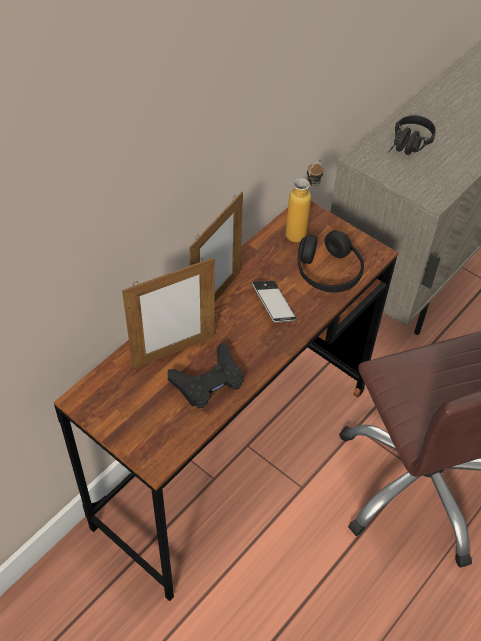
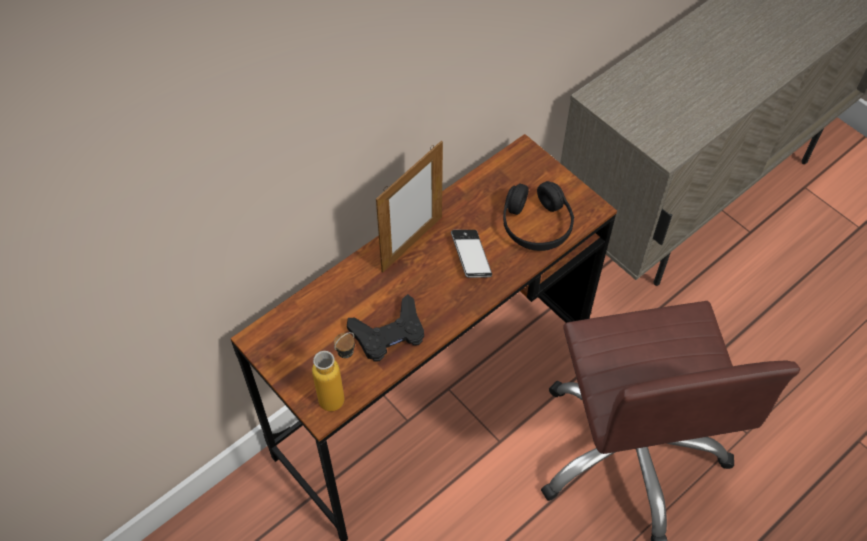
camera: 10 degrees right, 5 degrees up
picture frame [122,257,214,369] -> none
bottle [286,160,324,242] -> bottle moved to [312,332,355,411]
black headphones [388,115,436,155] -> none

